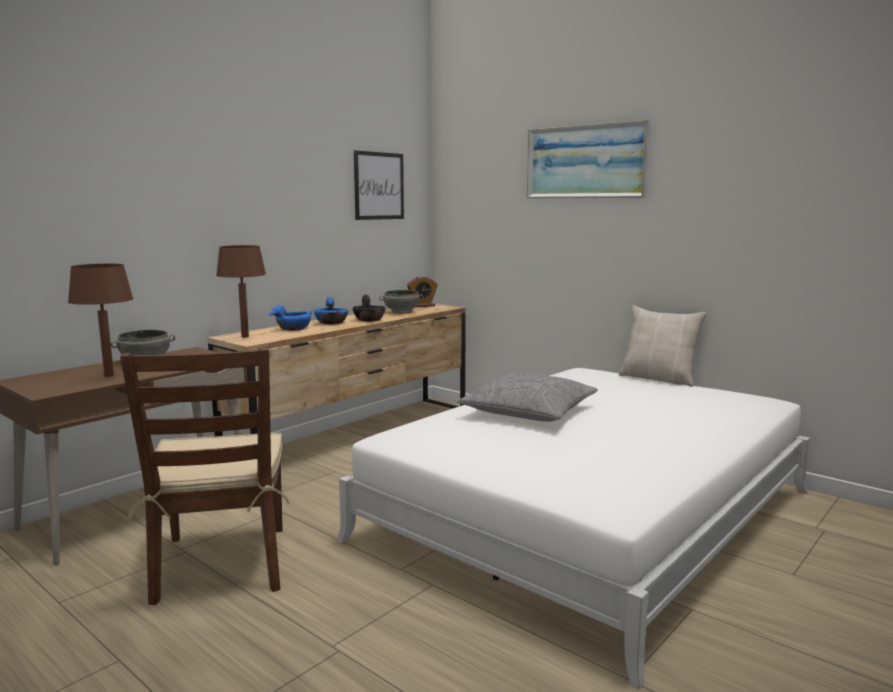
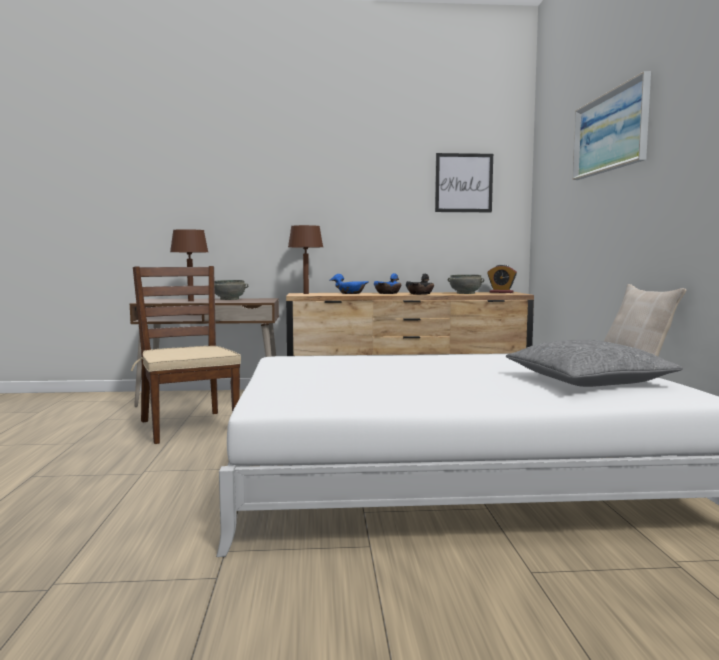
camera: 45 degrees right, 5 degrees down
brown chair [120,347,290,605] -> brown chair turned 120 degrees clockwise [131,266,241,444]
grey pillow [458,372,598,422] -> grey pillow moved to [506,339,683,387]

